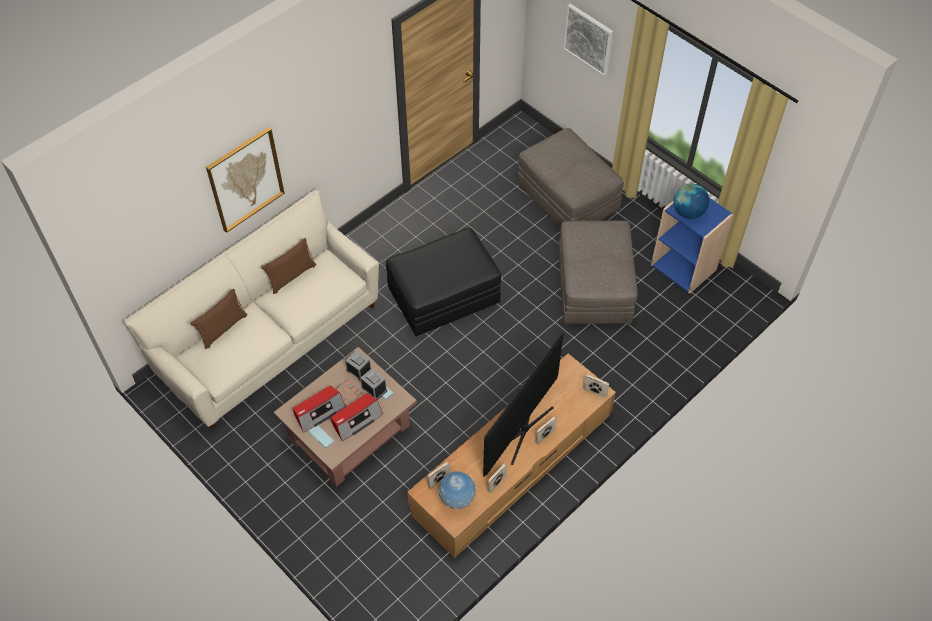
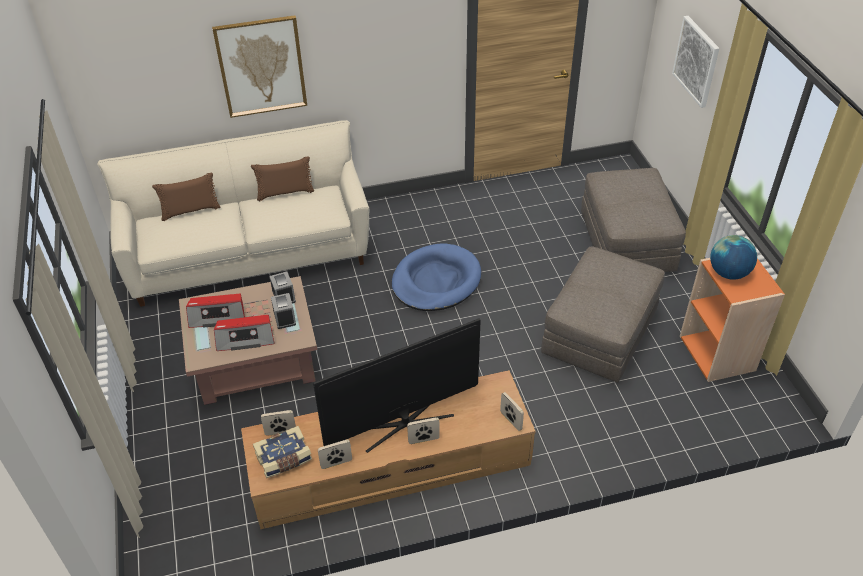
camera: 30 degrees right, 10 degrees down
black ottoman [386,228,501,336] -> blue dog bed [392,243,481,311]
globe [439,471,476,509] -> book [253,426,312,478]
blue bookcase [651,198,734,294] -> orange bookcase [680,258,785,382]

